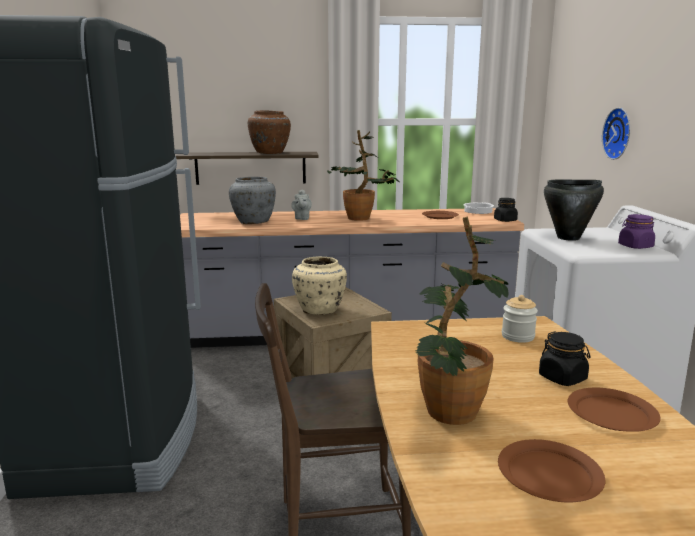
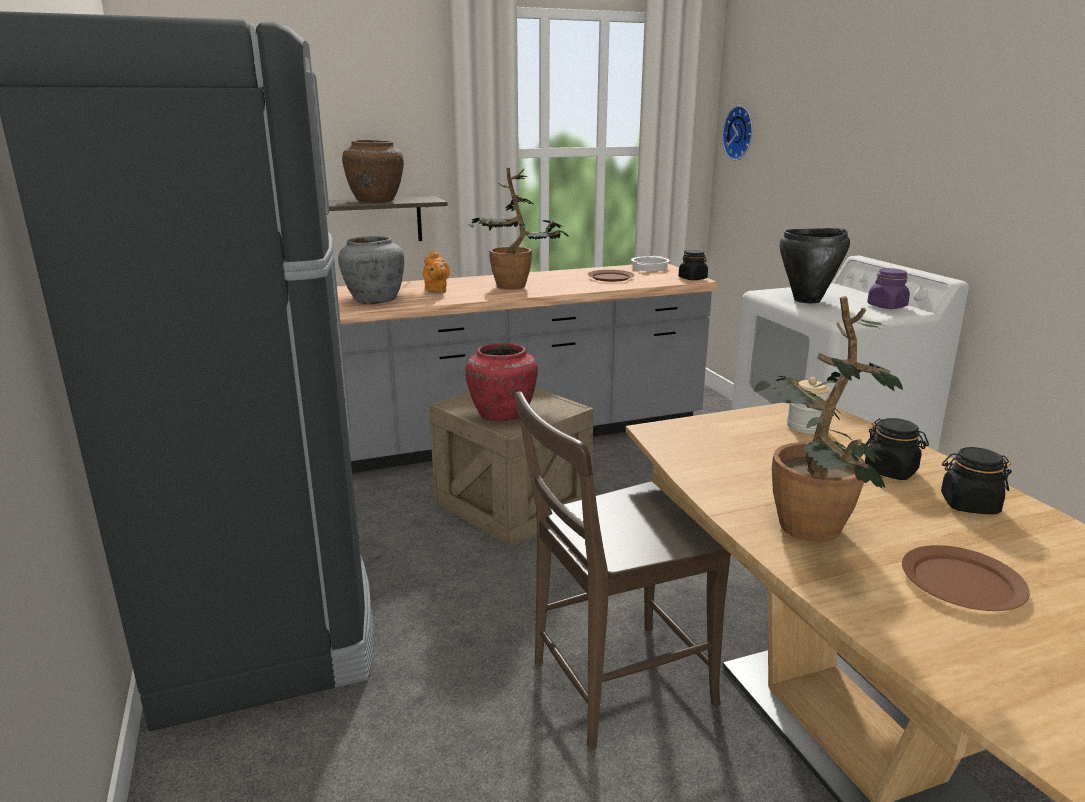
camera: 15 degrees left, 5 degrees up
grey teapot [291,189,312,220] -> orange teapot [422,251,450,293]
beige vase [292,256,347,315] -> red vase [465,343,538,421]
brown plate [568,387,661,432] -> black jar [941,447,1012,514]
wall clock [602,108,630,160] -> wall clock moved to [722,106,753,161]

